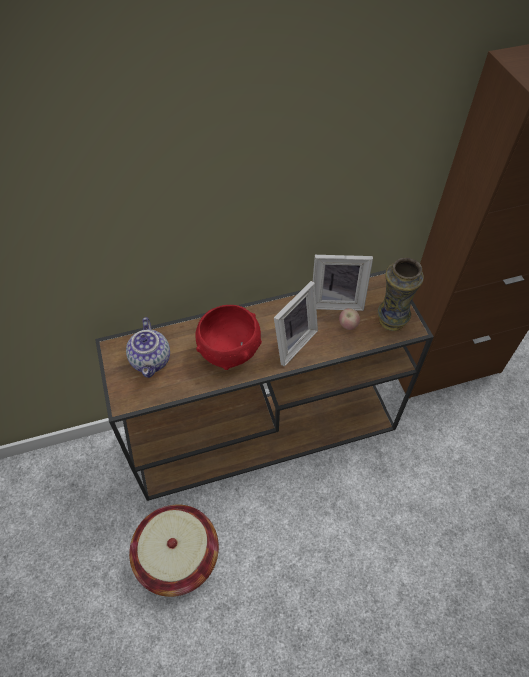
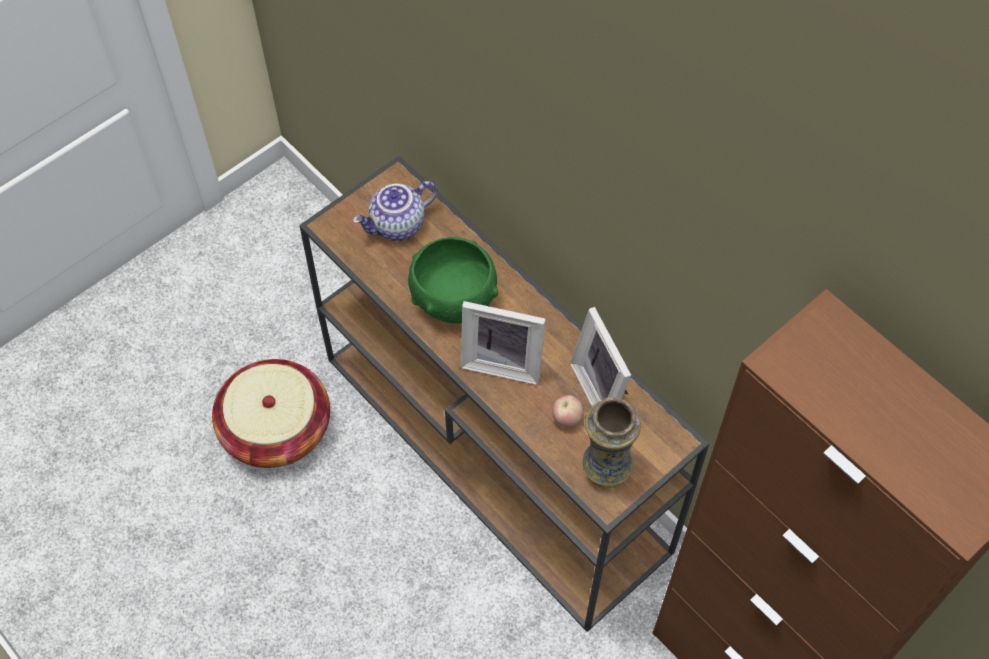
camera: 65 degrees right, 5 degrees up
red bowl [196,305,262,370] -> green bowl [408,237,498,323]

